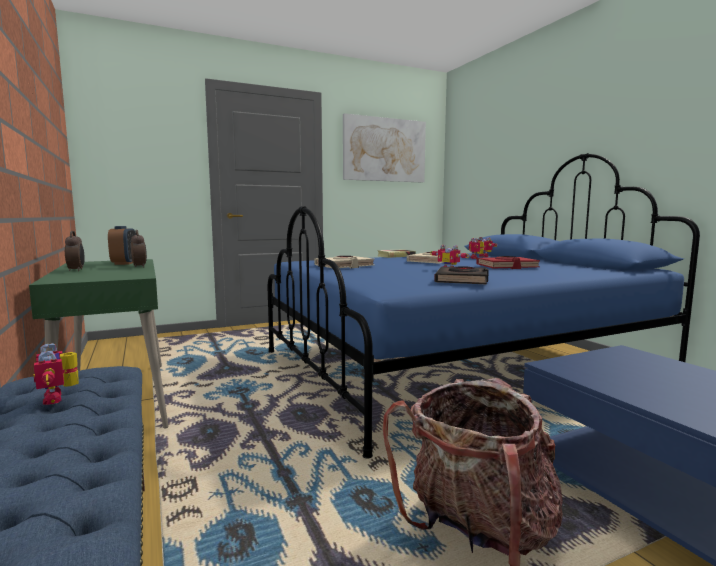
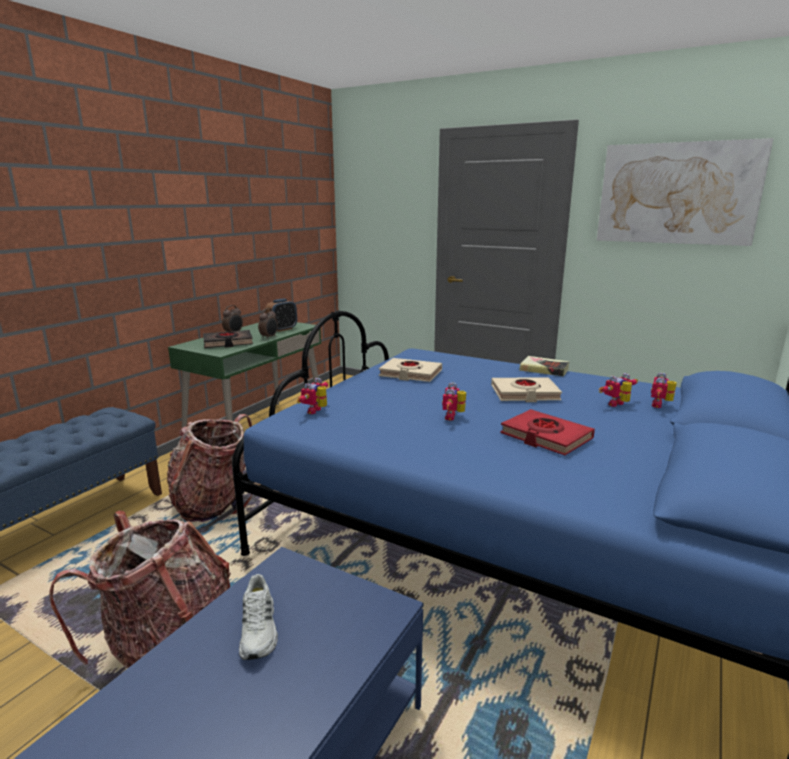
camera: 55 degrees right, 10 degrees up
toy robot [34,343,79,405] -> toy robot moved to [297,378,329,414]
black book [434,266,489,284] -> black book moved to [203,330,253,348]
none -> backpack [167,414,252,522]
none -> white shoe [239,574,278,660]

